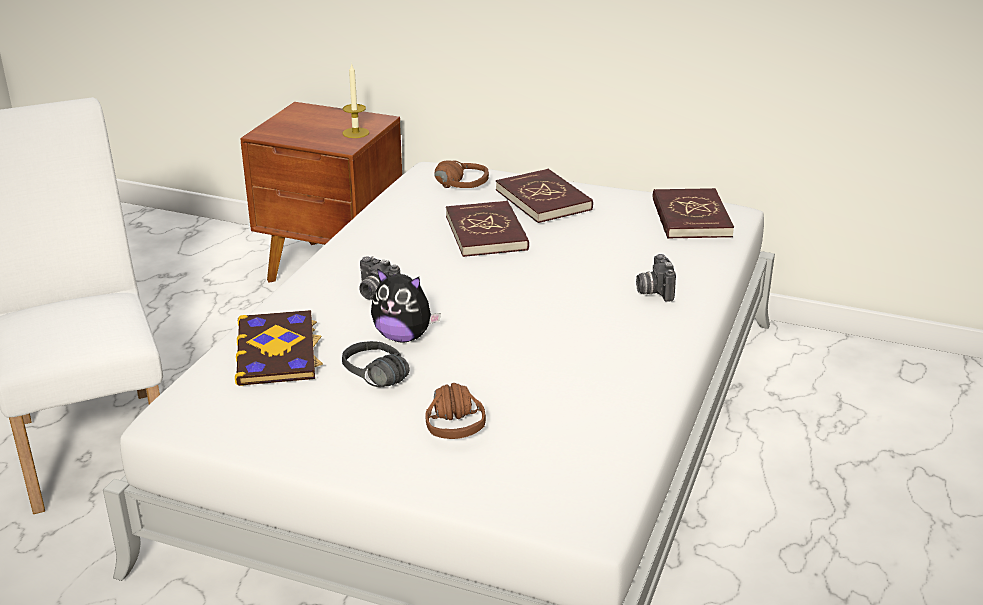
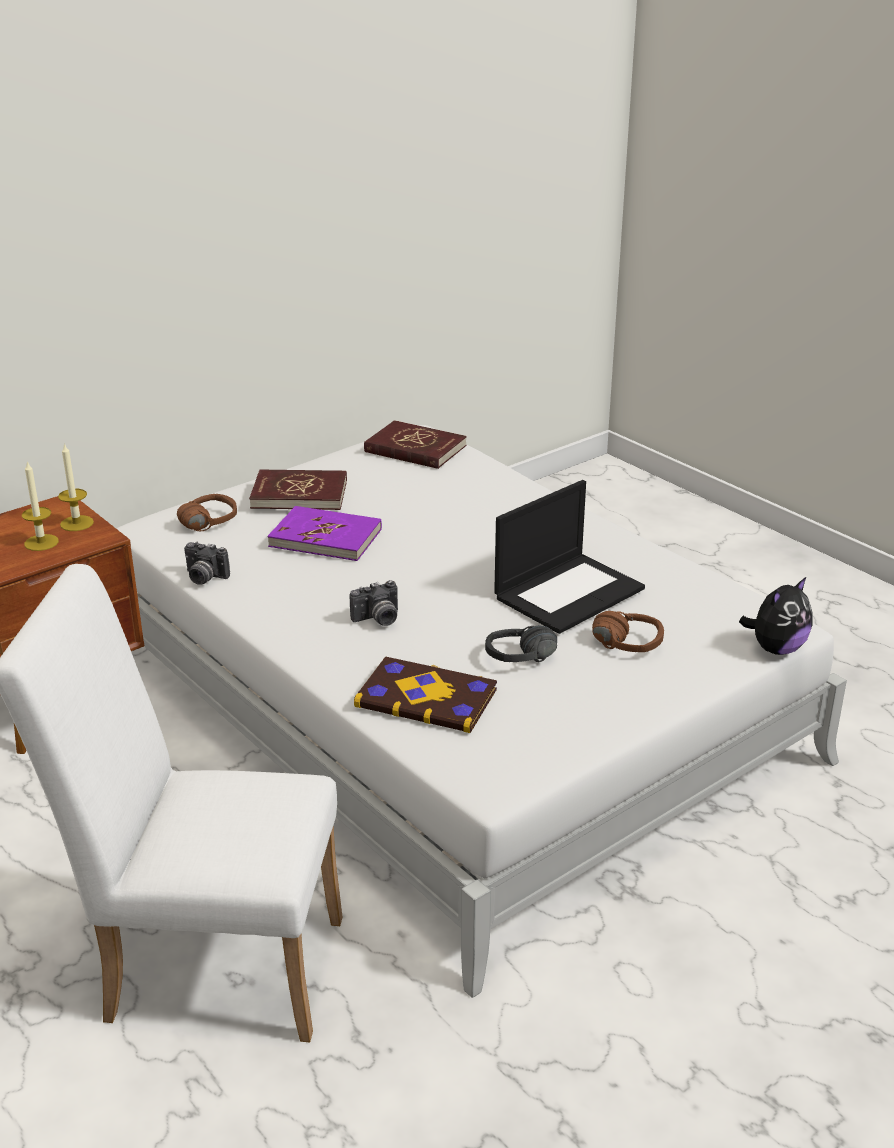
camera: 60 degrees left, 0 degrees up
plush toy [371,268,441,343] -> plush toy moved to [739,576,812,655]
red book [446,201,529,257] -> purple book [268,506,382,561]
camera [636,254,676,302] -> camera moved to [184,542,230,585]
none -> candle [22,461,59,551]
none -> laptop [494,480,645,634]

